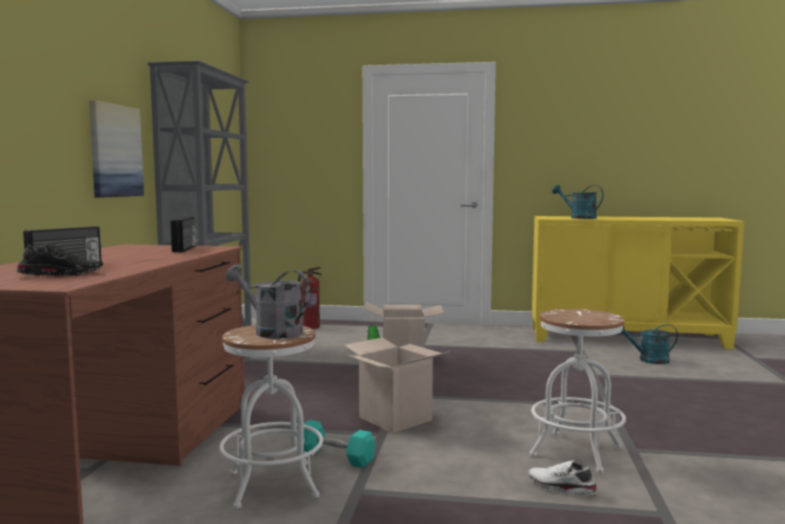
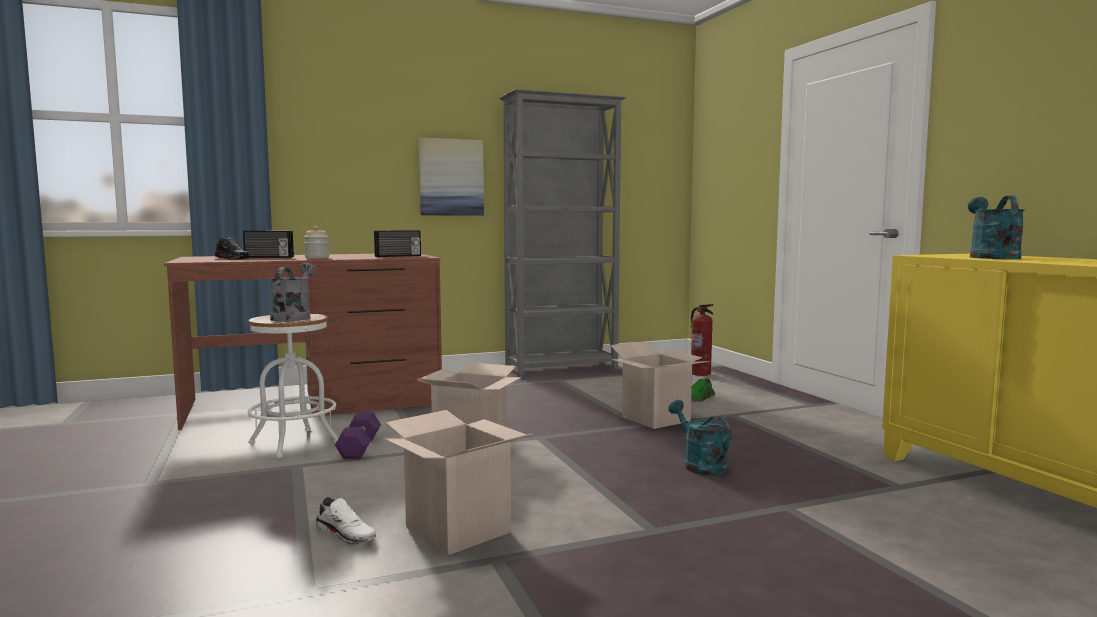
camera: 60 degrees right, 0 degrees up
turquoise dumbbell [304,420,376,468] -> purple dumbbell [335,412,381,459]
white shoe [528,460,598,495] -> white shoe turned 120 degrees clockwise [316,497,376,545]
white stool [529,309,626,473] -> cardboard box [384,410,533,555]
turquoise watering can [618,324,678,364] -> turquoise watering can moved to [668,400,731,475]
none -> jar [304,226,329,259]

